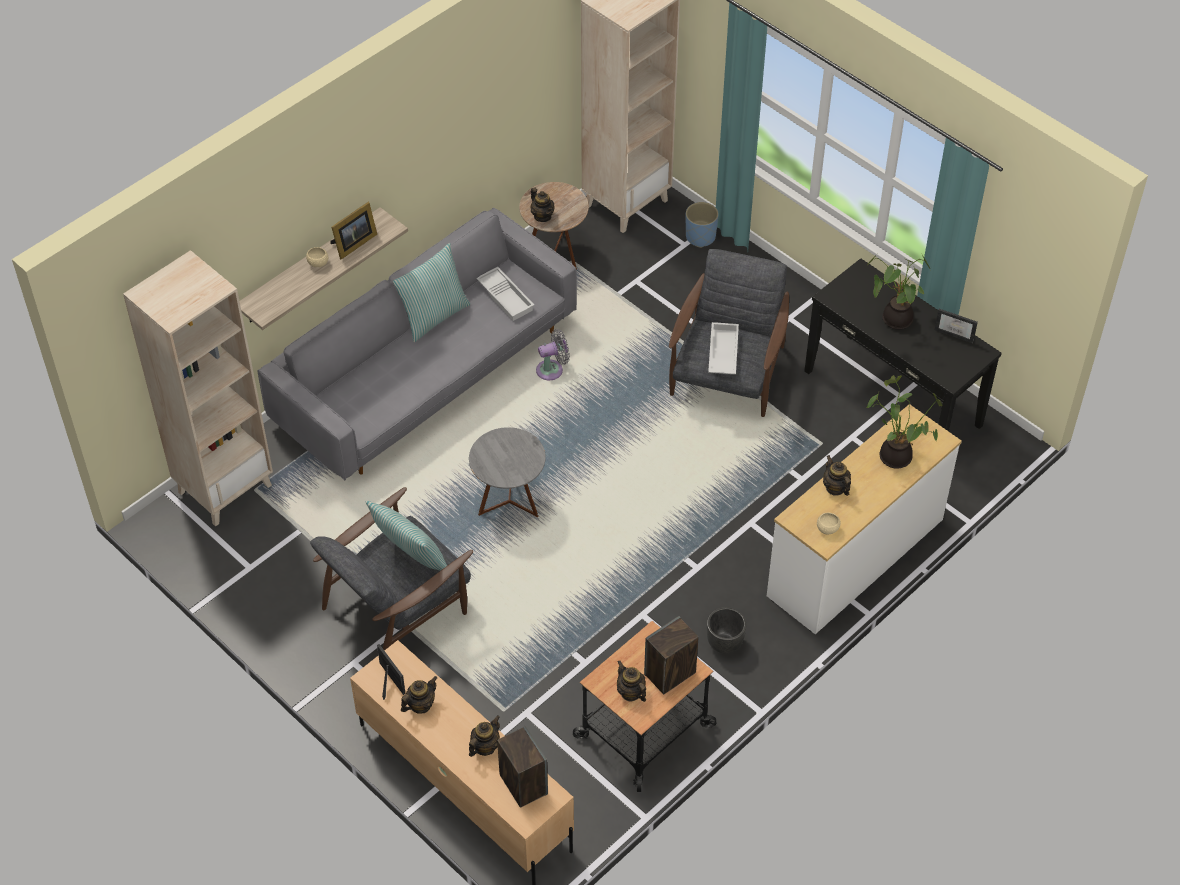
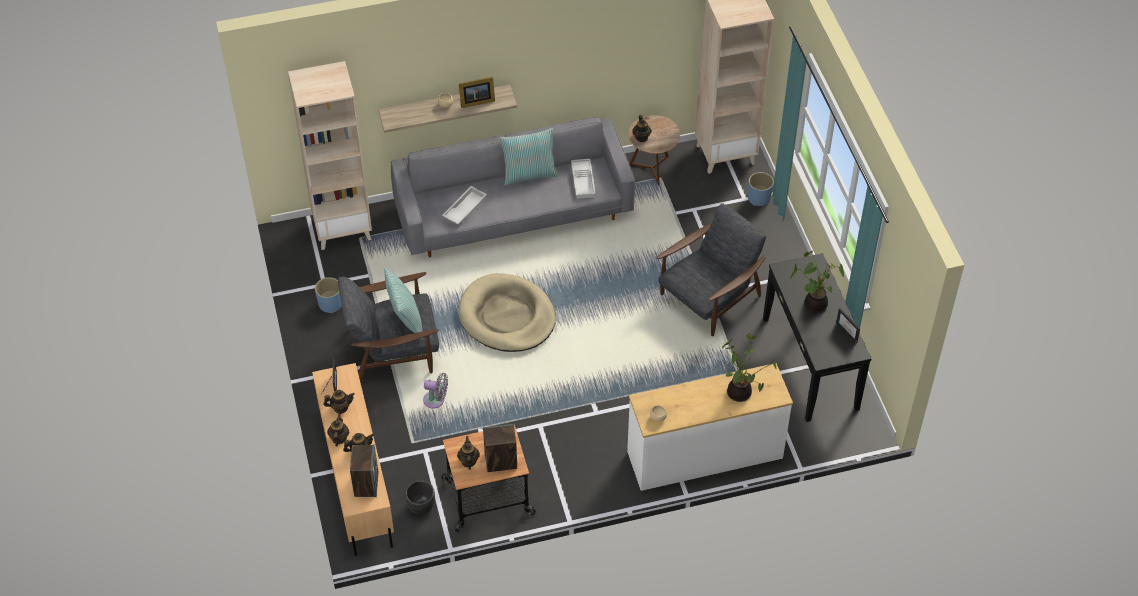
camera: 30 degrees right, 0 degrees up
grey side table [469,427,546,517] -> beige dog bed [458,273,556,352]
grey fan [536,329,570,380] -> grey fan moved to [423,373,448,409]
black planter [707,607,746,654] -> black planter moved to [405,480,435,515]
white tray [708,322,739,374] -> white tray moved to [442,186,487,224]
teapot [823,455,851,496] -> teapot moved to [327,414,350,446]
none -> blue planter [315,277,342,313]

